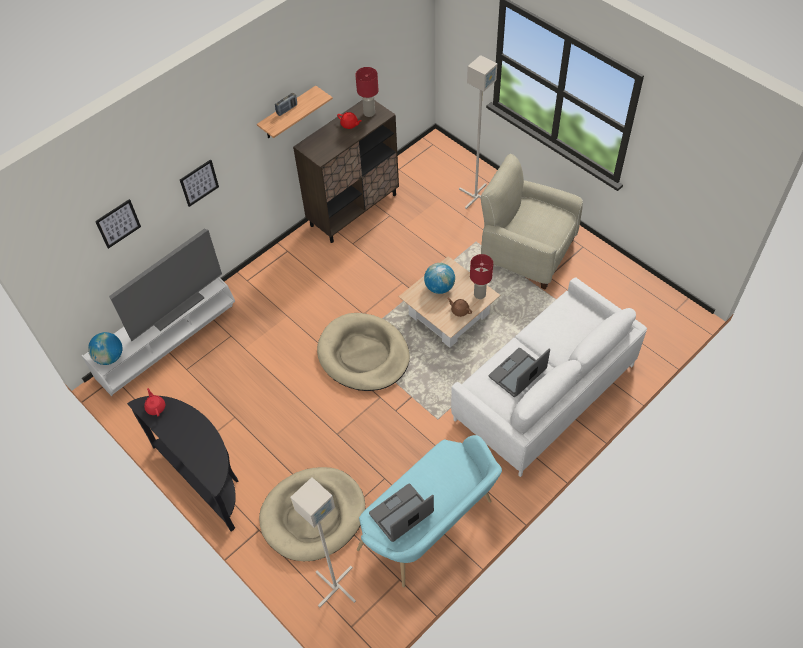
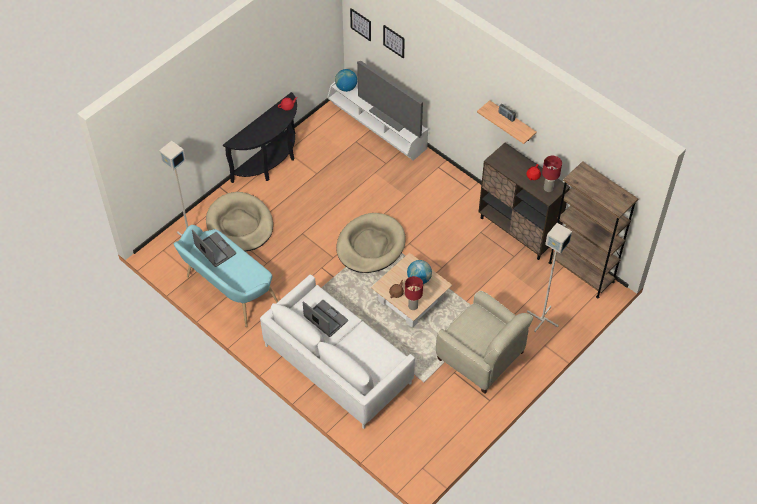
camera: 85 degrees right, 0 degrees up
picture [180,159,219,207] -> picture moved to [350,8,371,41]
beige armchair [481,154,583,290] -> beige armchair turned 105 degrees clockwise [436,291,533,394]
none -> brown bookcase [548,161,638,299]

